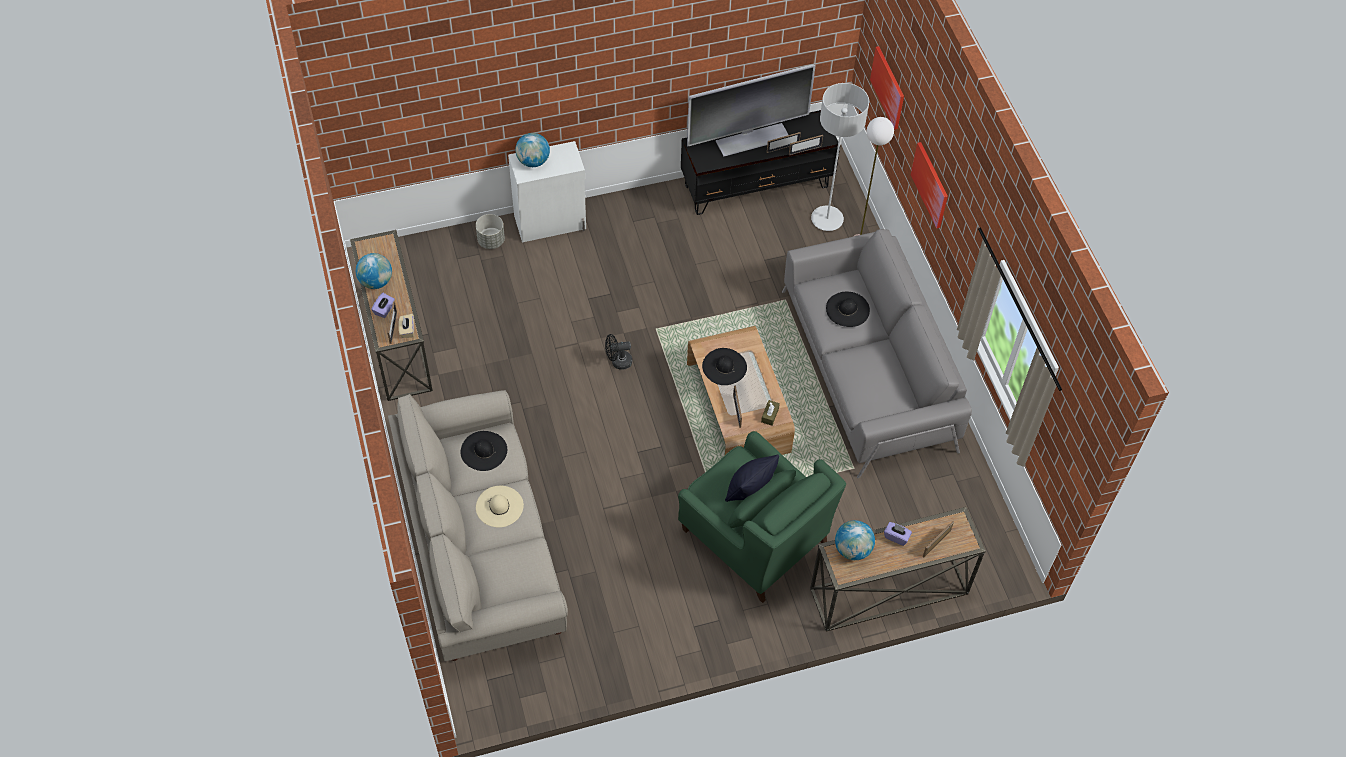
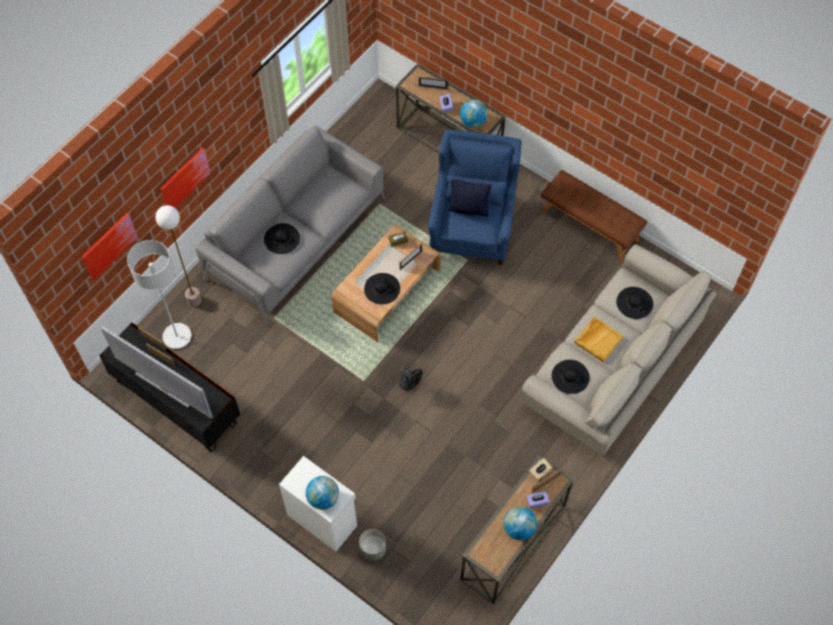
camera: 125 degrees left, 5 degrees up
beige hat [476,486,524,527] -> beige tray [574,317,623,362]
green armchair [678,431,846,603] -> blue armchair [428,129,522,265]
none -> brown bench [541,170,647,263]
none -> black hat [616,287,653,319]

